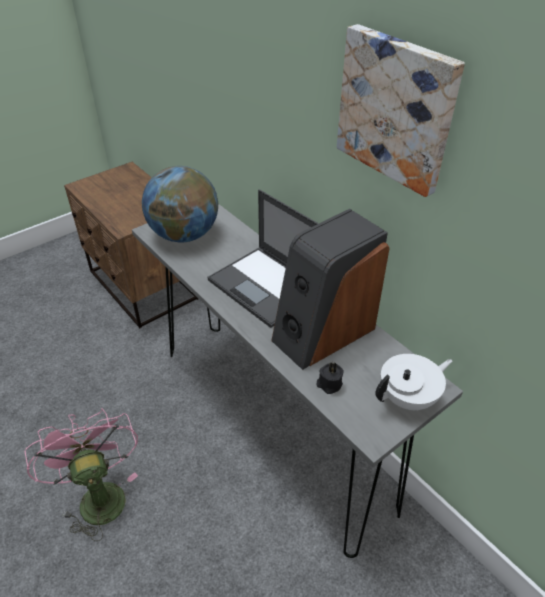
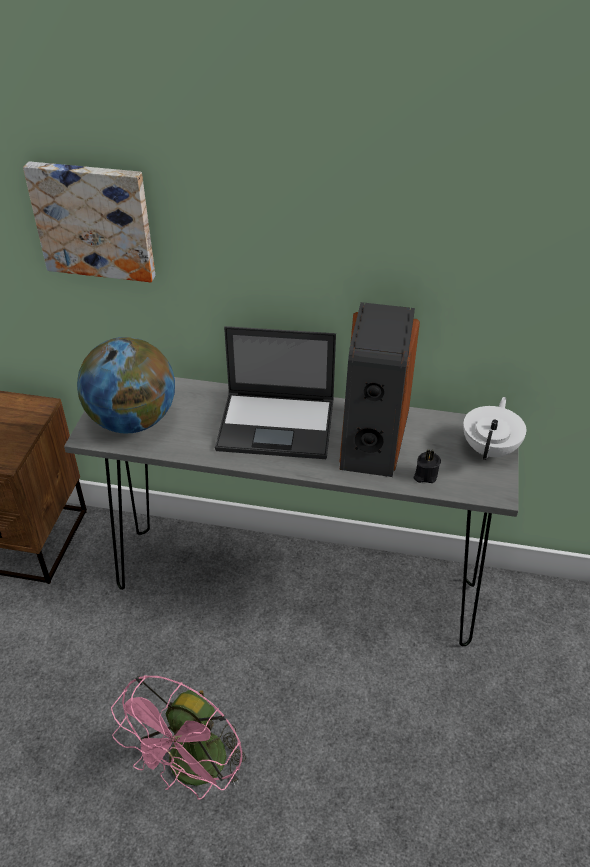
camera: 40 degrees left, 0 degrees up
pink fan [25,408,138,541] -> pink fan turned 90 degrees counterclockwise [111,675,246,800]
picture [337,24,465,197] -> picture moved to [23,162,155,282]

